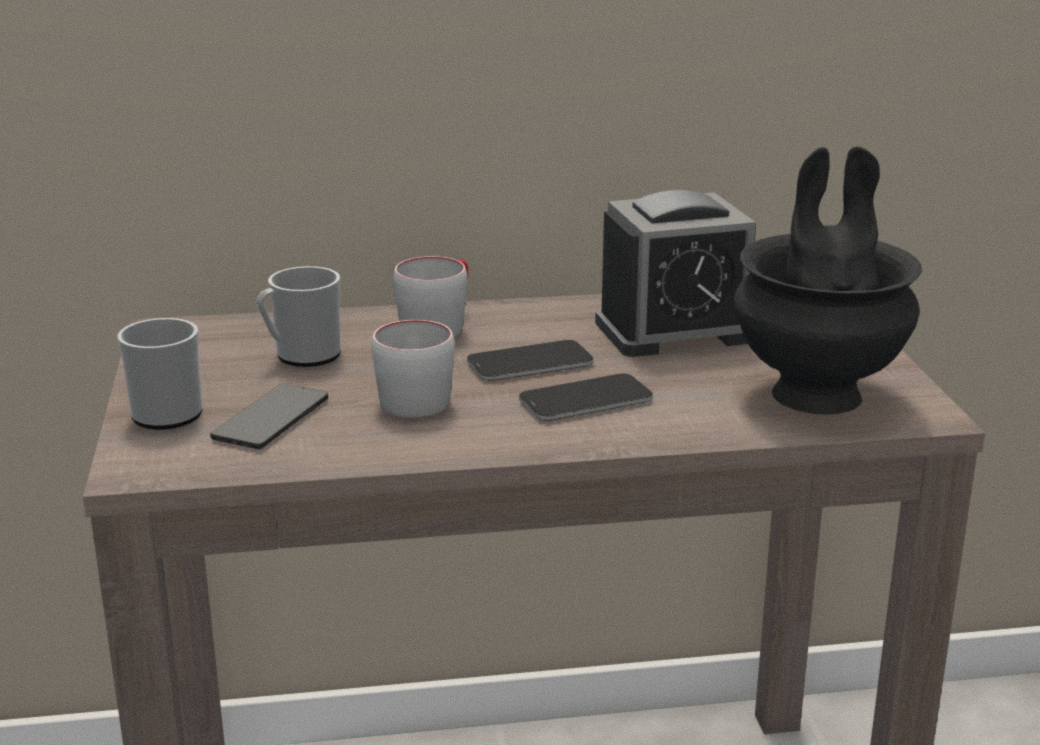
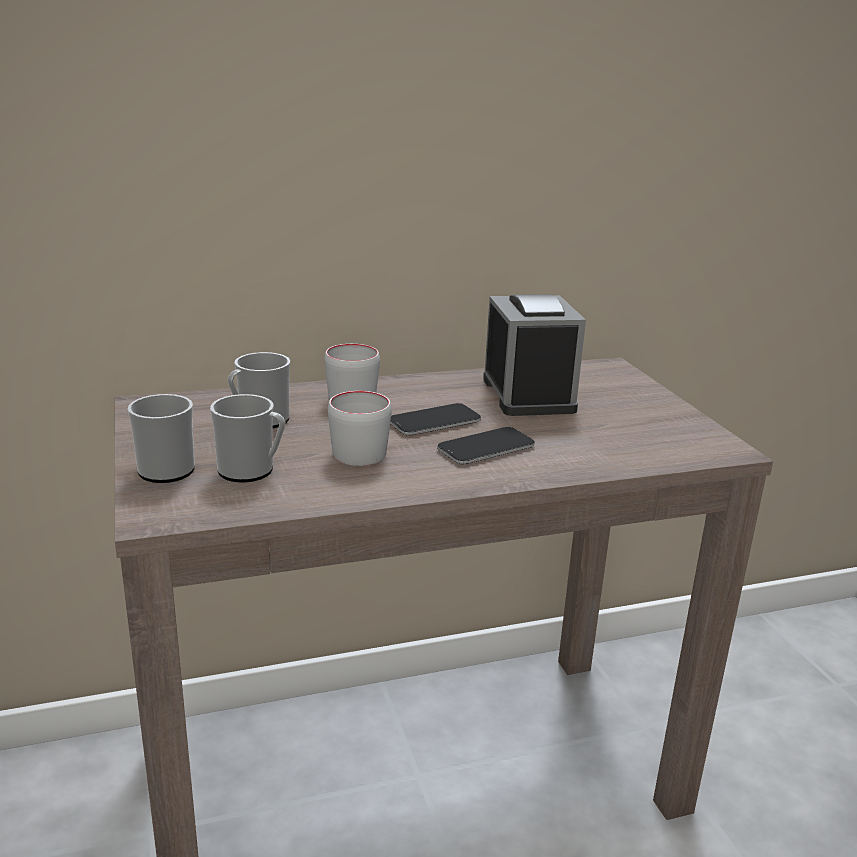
camera: 10 degrees left, 0 degrees up
phone [210,384,328,449] -> mug [210,394,285,483]
alarm clock [595,190,756,357] -> alarm clock turned 75 degrees counterclockwise [483,294,586,416]
black vase [734,146,922,415] -> none

